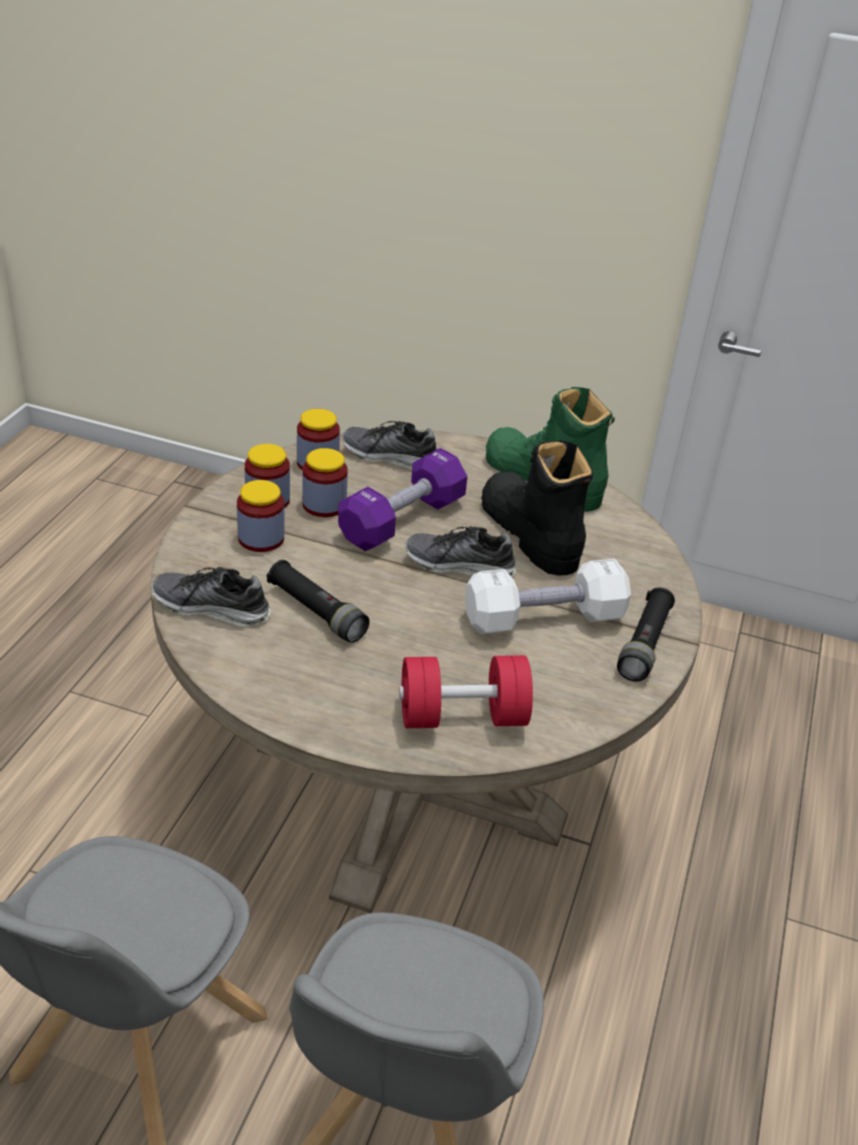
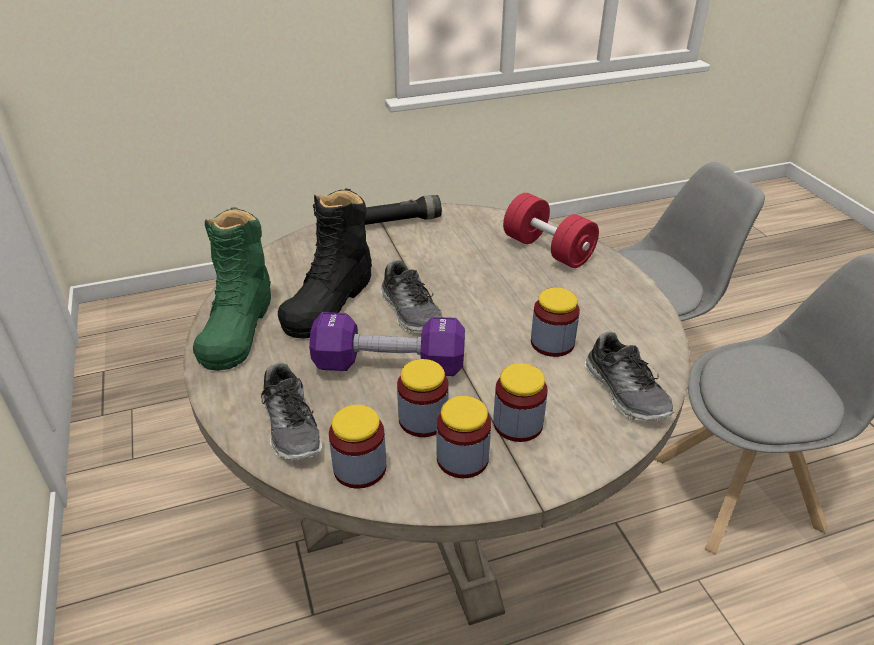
camera: 125 degrees left, 0 degrees up
black flashlight [267,560,370,643] -> jar [531,288,580,357]
white dumbbell [465,559,631,634] -> none

